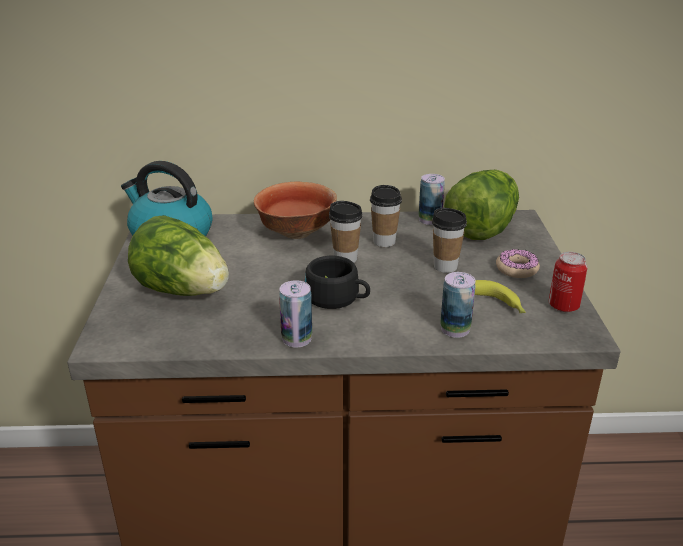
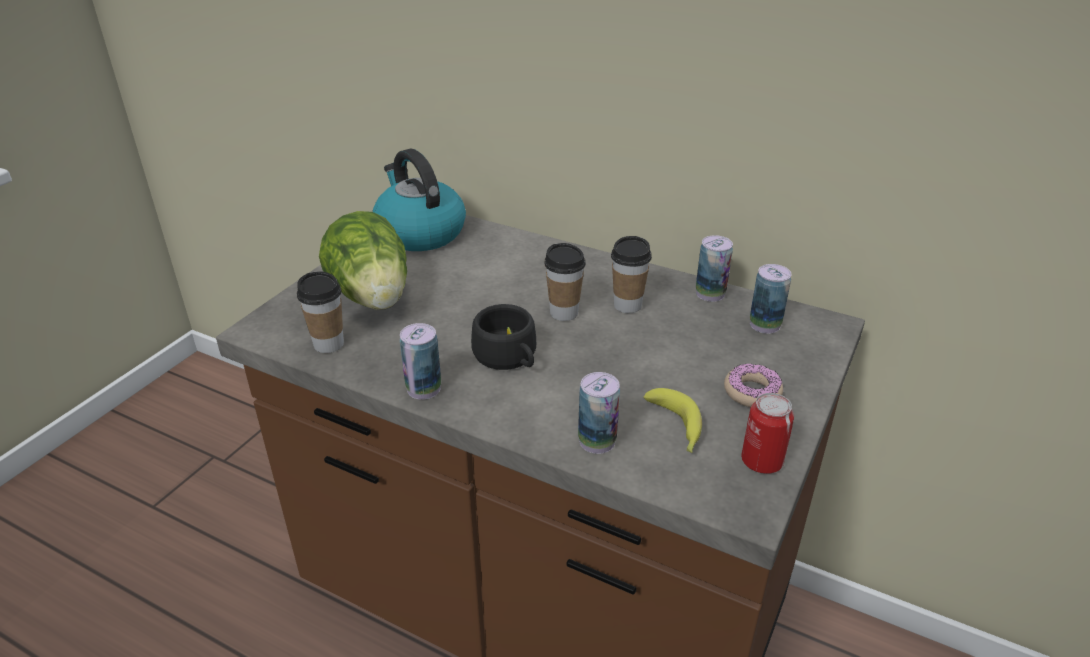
camera: 30 degrees right, 5 degrees up
bowl [254,182,337,239] -> none
cup [432,208,467,273] -> cup moved to [297,271,344,353]
lettuce [444,170,519,240] -> can [750,264,792,334]

